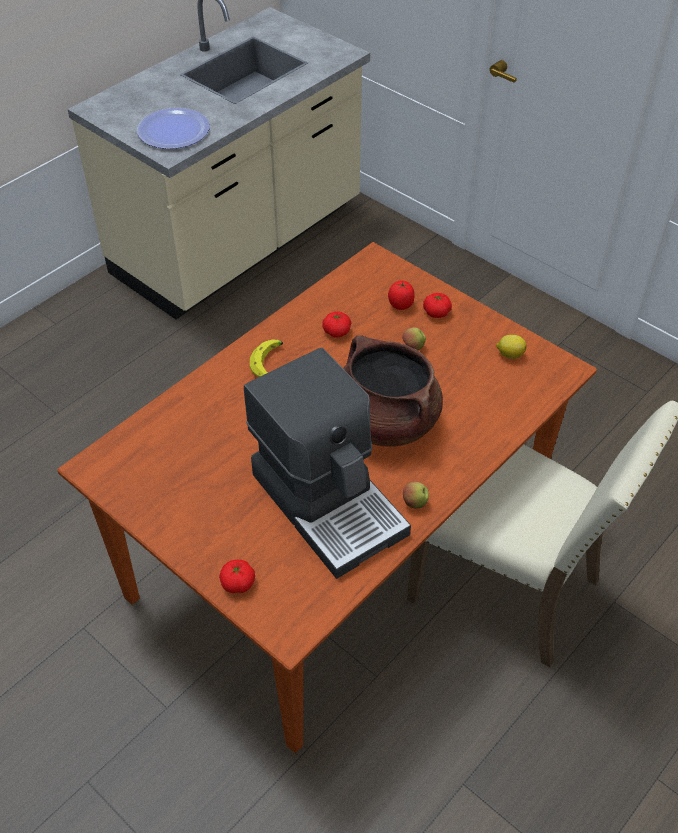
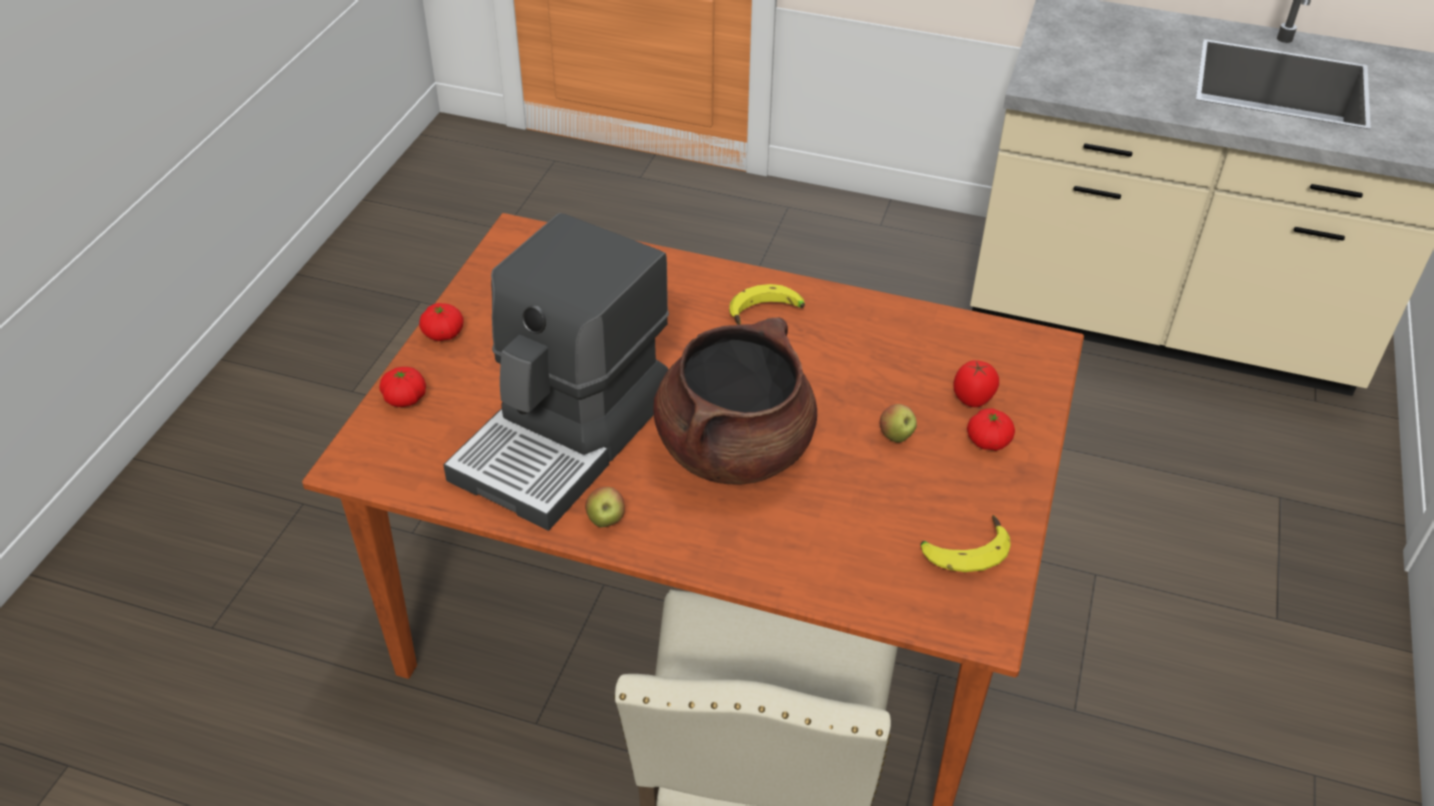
camera: 65 degrees right, 5 degrees down
plate [137,108,210,149] -> none
tomato [322,311,351,337] -> tomato moved to [419,303,464,341]
lemon [496,335,526,359] -> banana [921,515,1011,572]

